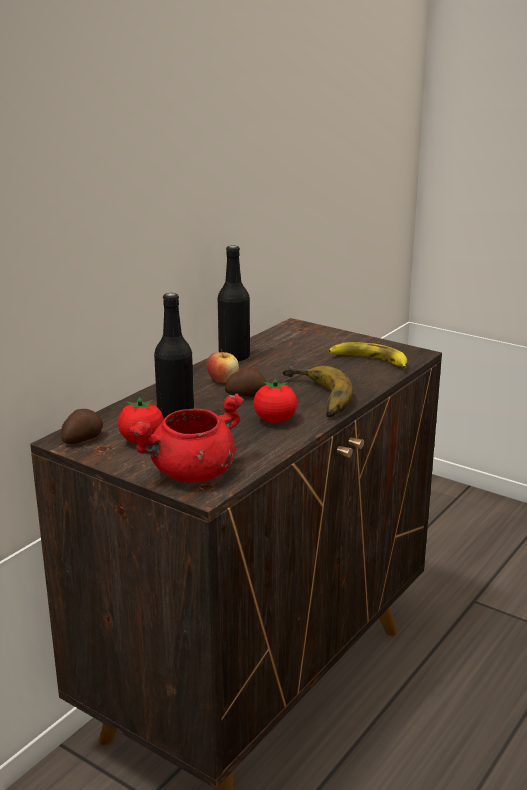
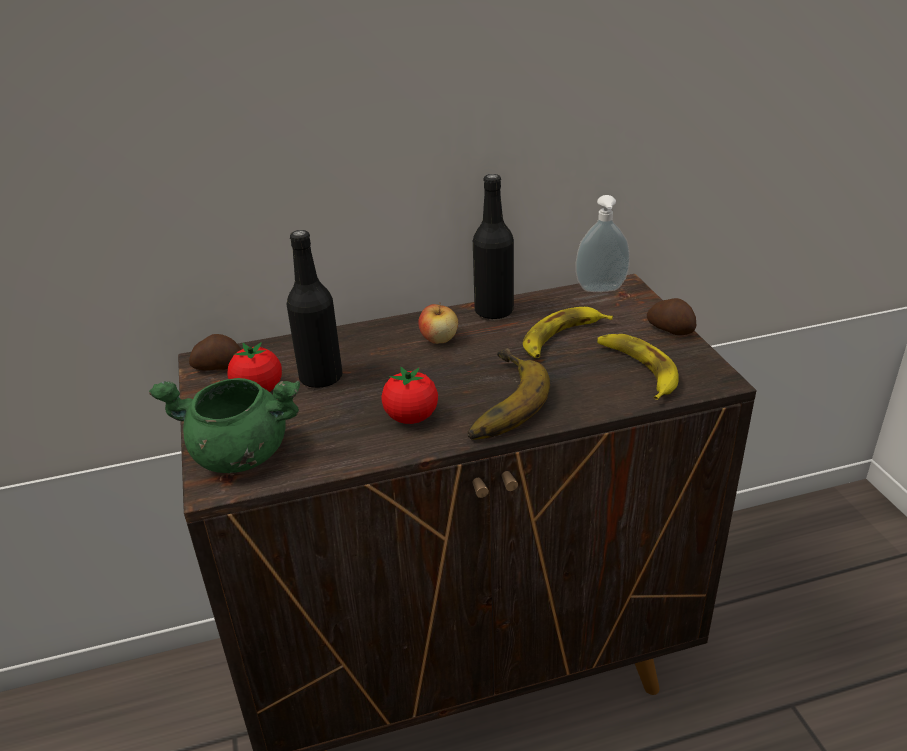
camera: 40 degrees right, 10 degrees up
red cooking pot [128,393,244,483] -> green cooking pot [149,378,300,473]
potato [225,368,267,397] -> potato moved to [647,298,697,335]
none -> banana [523,307,613,358]
none -> soap dispenser [575,195,630,292]

